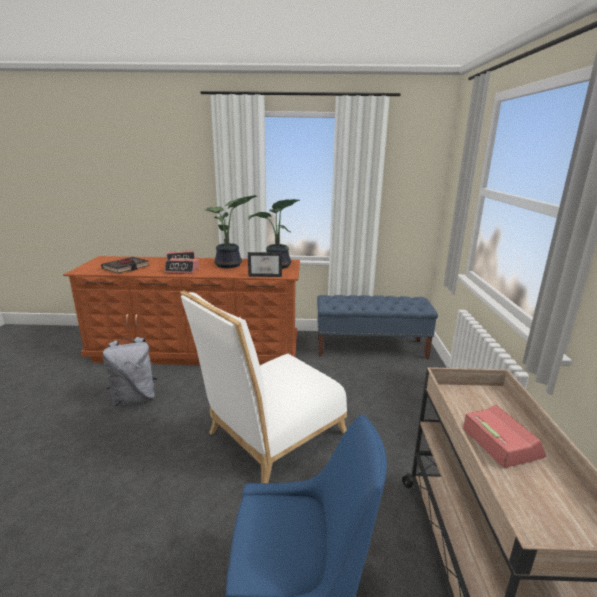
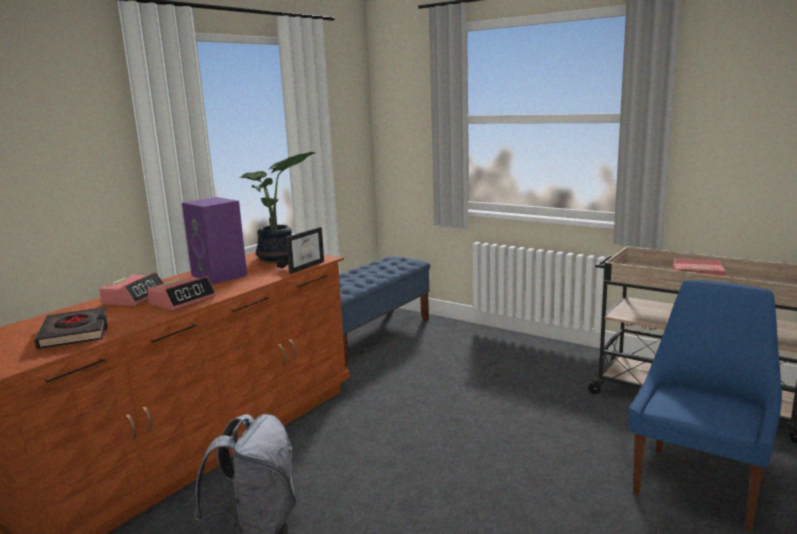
camera: 55 degrees left, 5 degrees down
white chair [180,290,347,483] -> none
potted plant [206,195,257,268] -> purple speaker [182,197,247,284]

